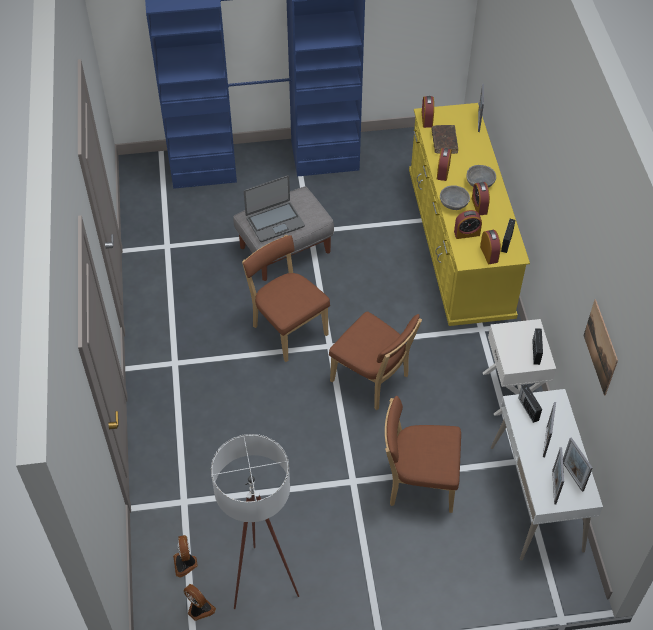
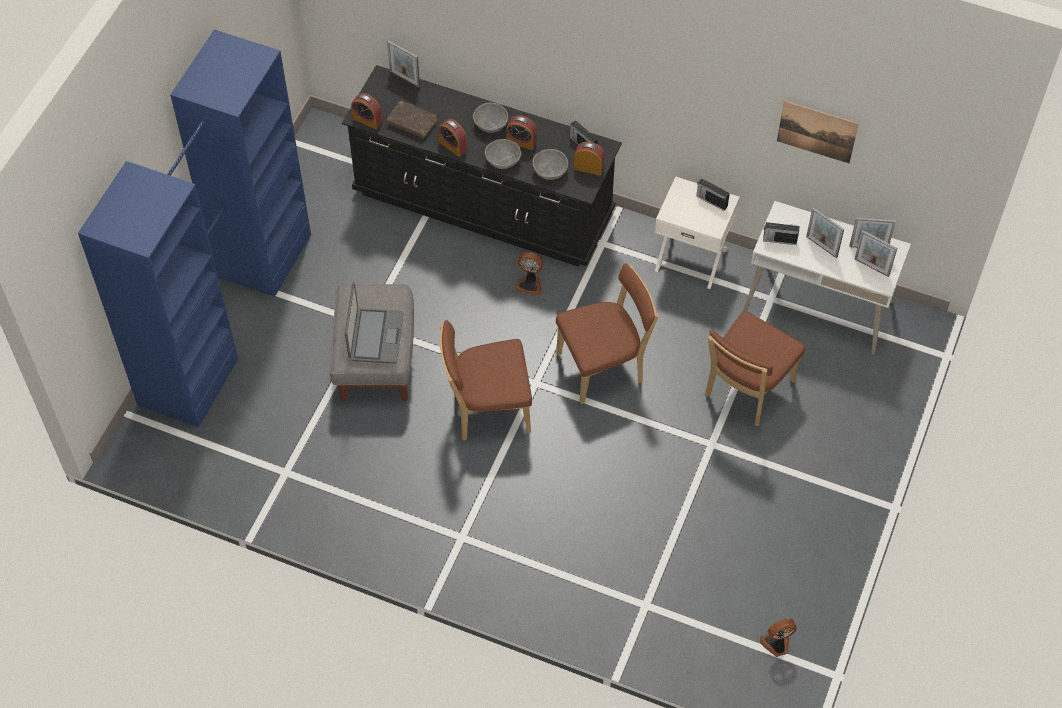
camera: 60 degrees left, 5 degrees up
fan [173,535,198,577] -> fan moved to [515,252,543,296]
white floor lamp [211,434,299,609] -> none
yellow dresser [409,103,530,326] -> black dresser [342,65,622,267]
alarm clock [454,210,482,239] -> grey bowl [532,149,568,180]

